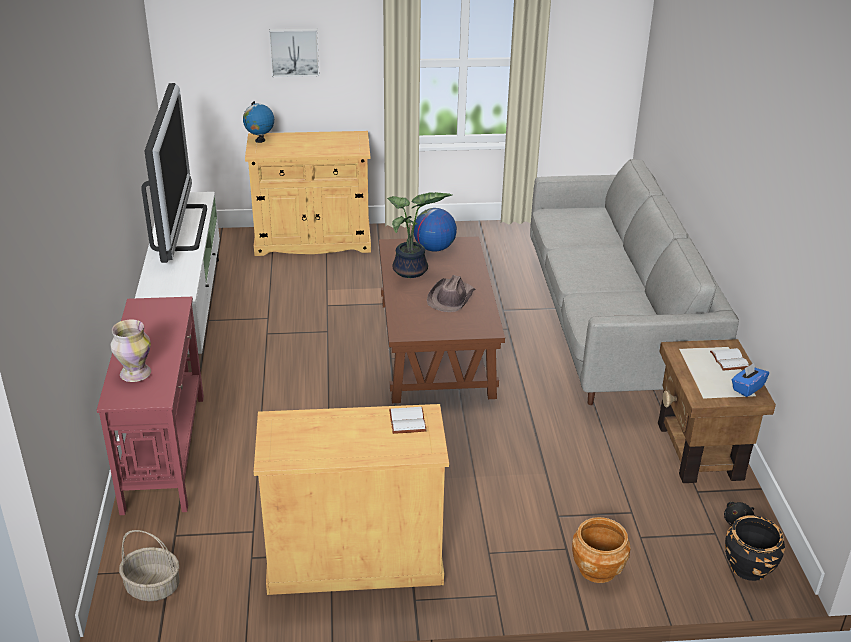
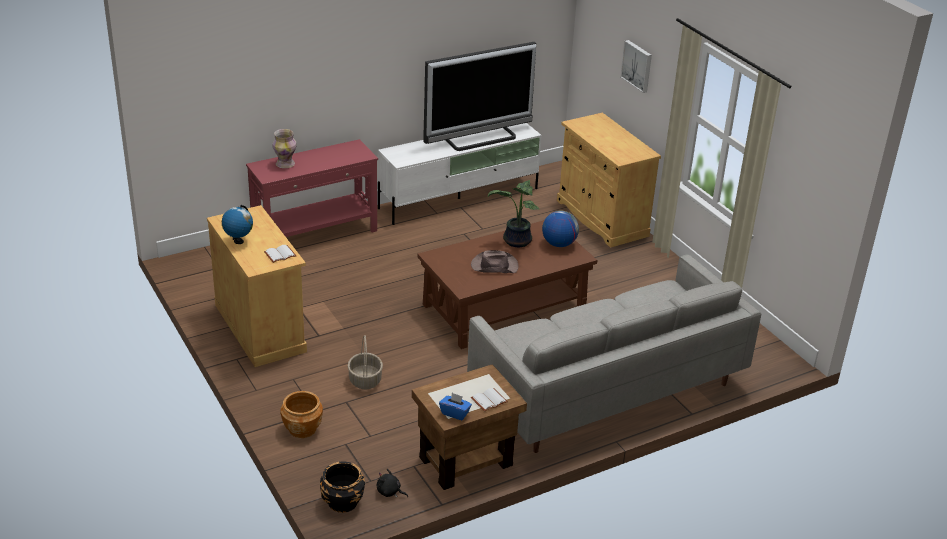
camera: 65 degrees right, 0 degrees up
basket [119,530,179,601] -> basket moved to [348,335,383,389]
globe [243,101,274,143] -> globe moved to [222,205,253,244]

